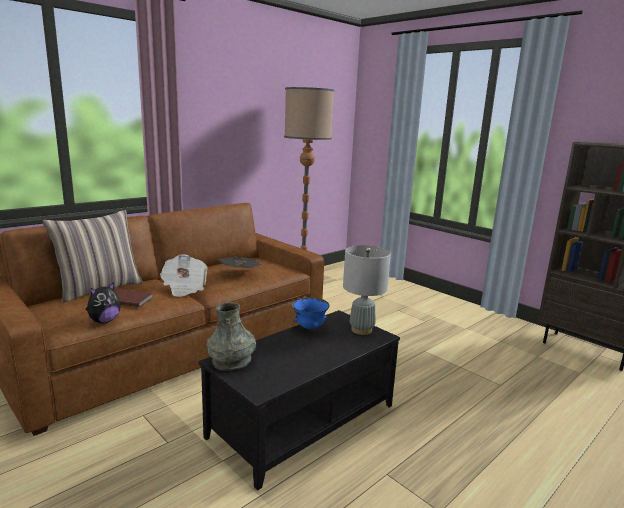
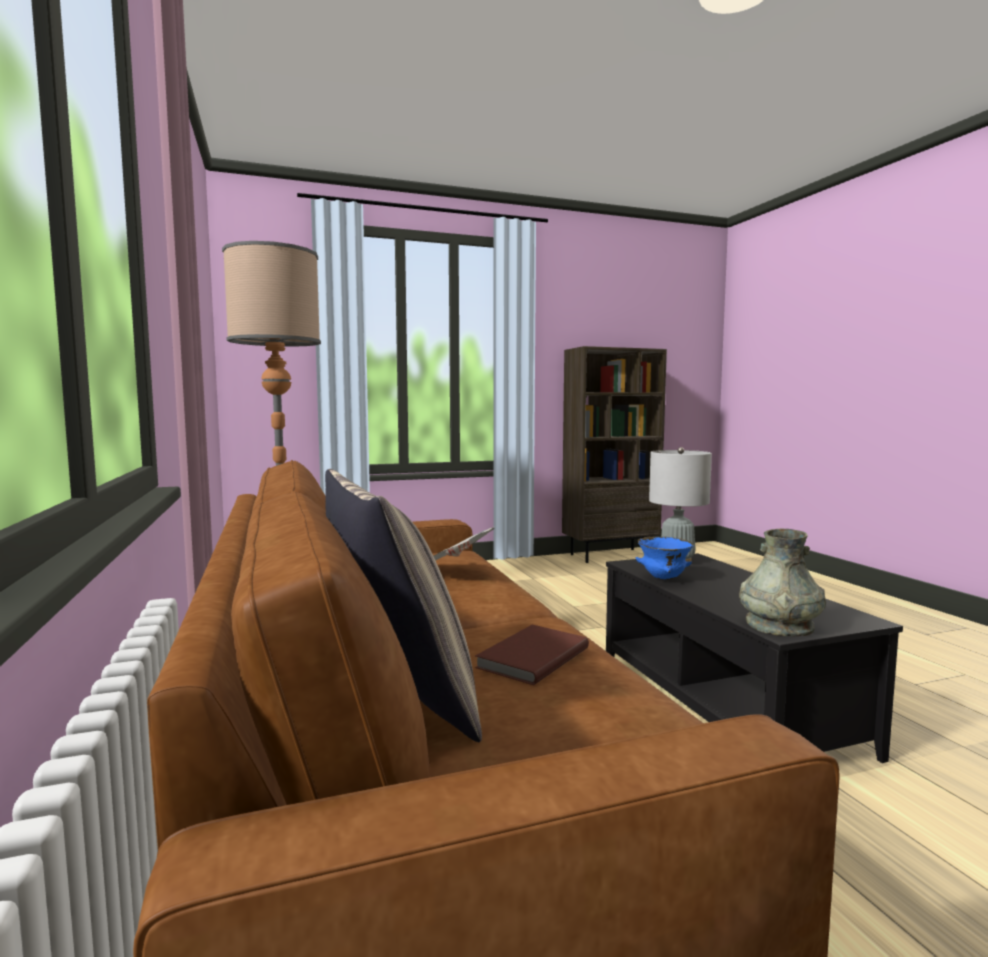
camera: 65 degrees left, 10 degrees down
plush toy [86,282,121,323] -> none
newspaper [160,254,208,297] -> none

